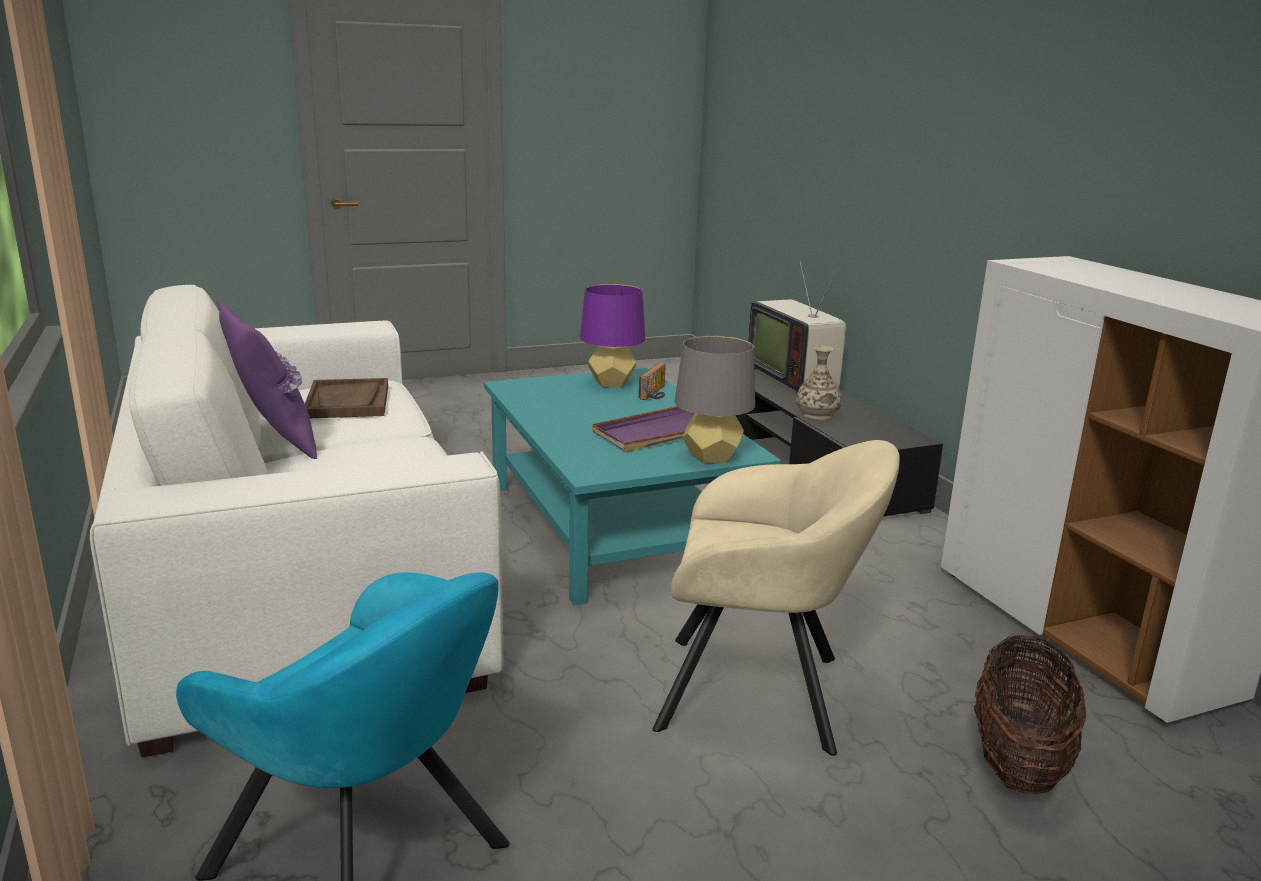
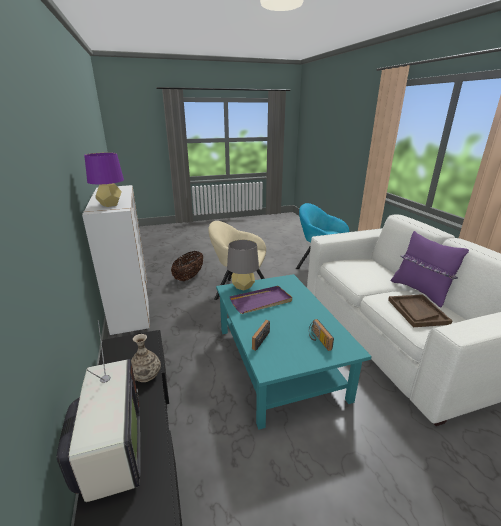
camera: 175 degrees left, 5 degrees up
purple table lamp [580,284,645,388] -> purple table lamp moved to [84,152,124,207]
none -> radio [309,319,334,351]

